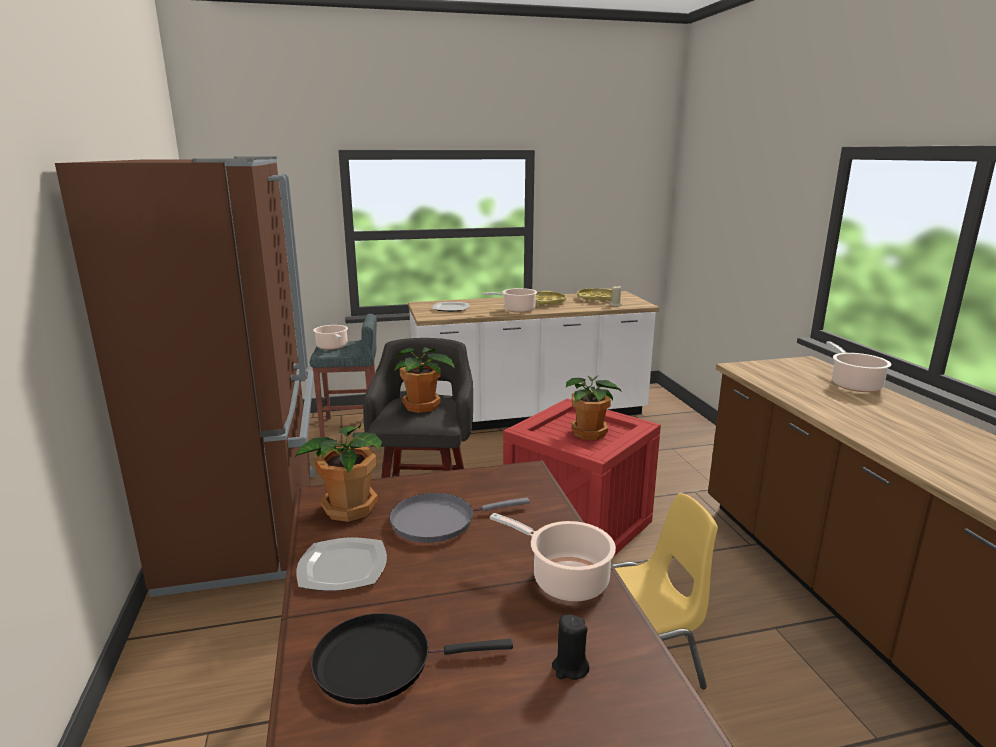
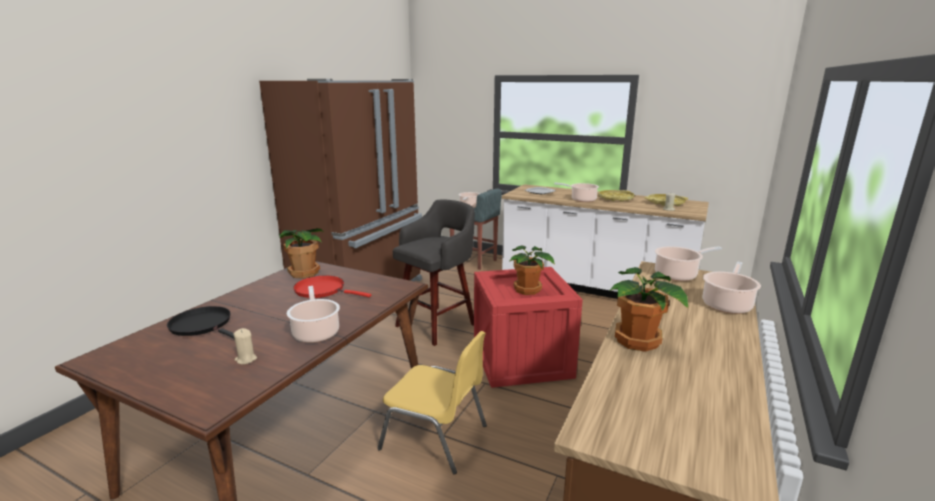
camera: 40 degrees right, 0 degrees up
plate [296,537,387,591] -> none
grey frying pan [389,493,530,543] -> red frying pan [293,275,371,298]
potted plant [394,347,455,413] -> potted plant moved to [609,267,688,352]
black candle [552,614,590,680] -> beige candle [233,328,257,364]
none -> cooking pot [655,246,722,281]

